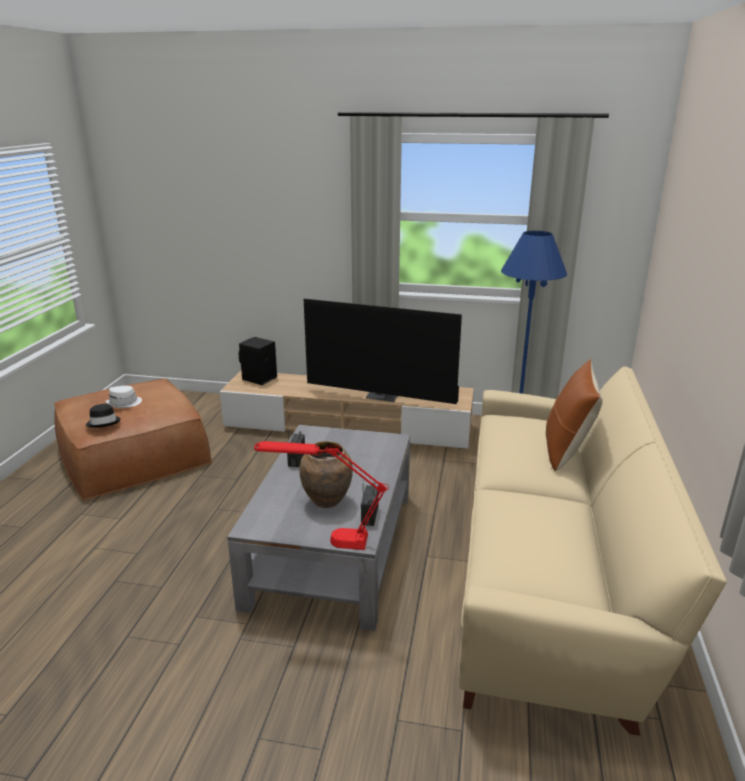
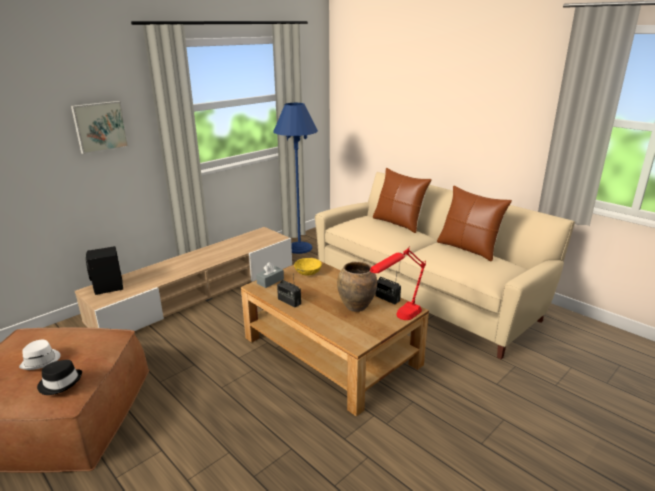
camera: 55 degrees left, 0 degrees up
grey coffee table [227,425,410,631] -> brown coffee table [241,257,429,417]
television [304,299,462,404] -> none
none -> picture [71,101,129,154]
none -> grey tissue box [256,262,284,288]
none -> yellow bowl [294,258,322,276]
none -> brown pillow [437,186,512,261]

